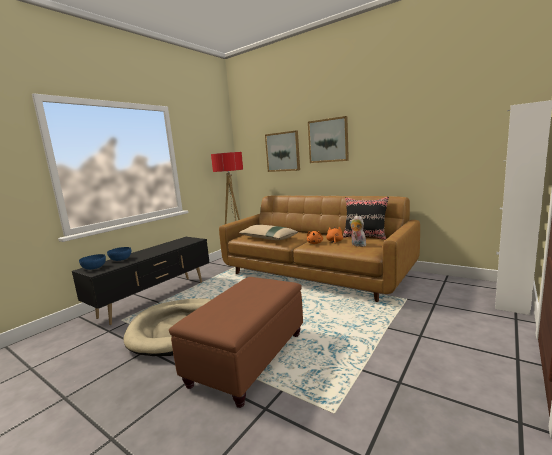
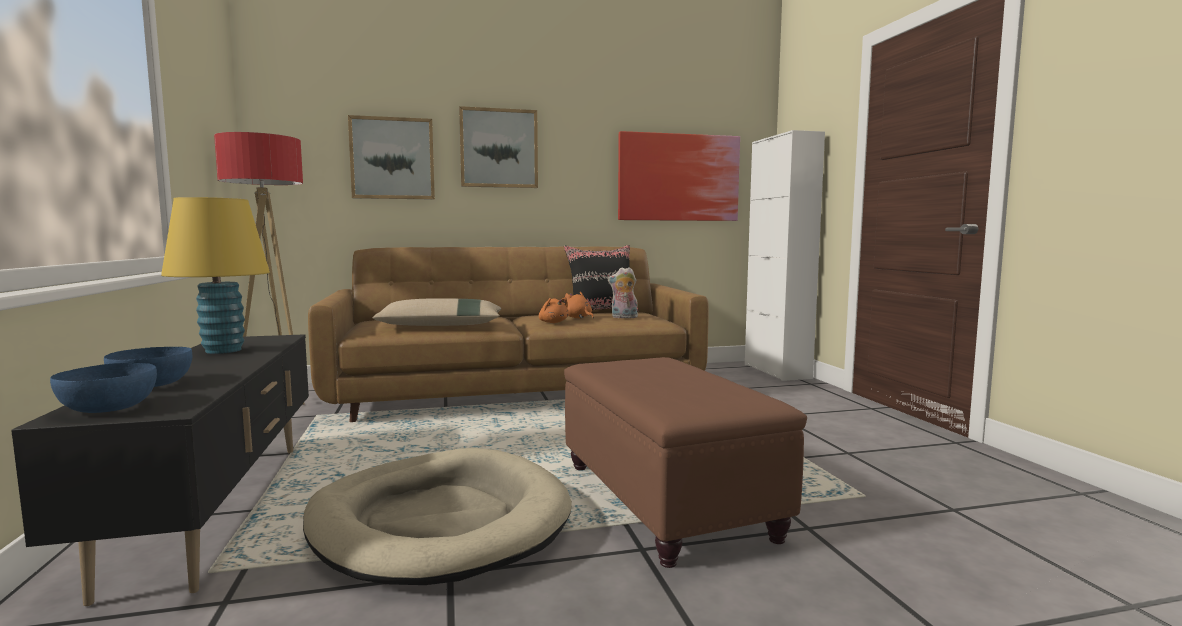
camera: 50 degrees left, 5 degrees down
none -> yellow table lamp [161,197,270,354]
none -> picture [618,131,740,221]

